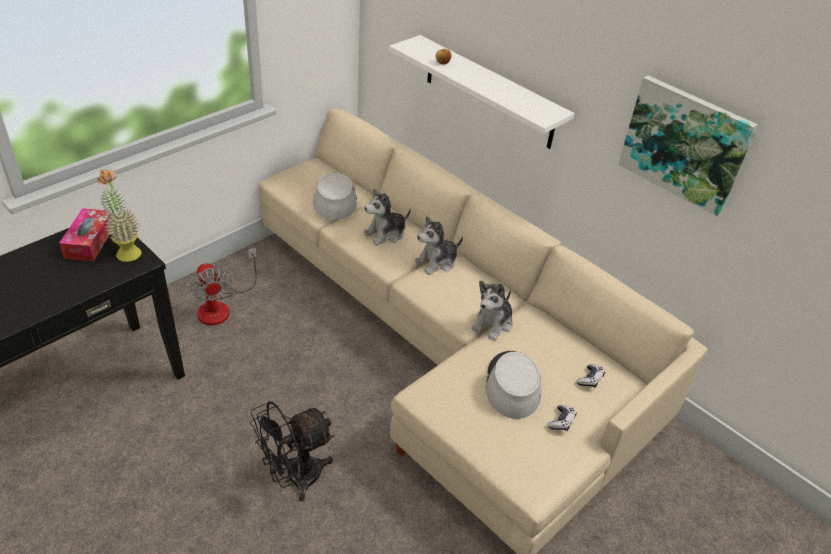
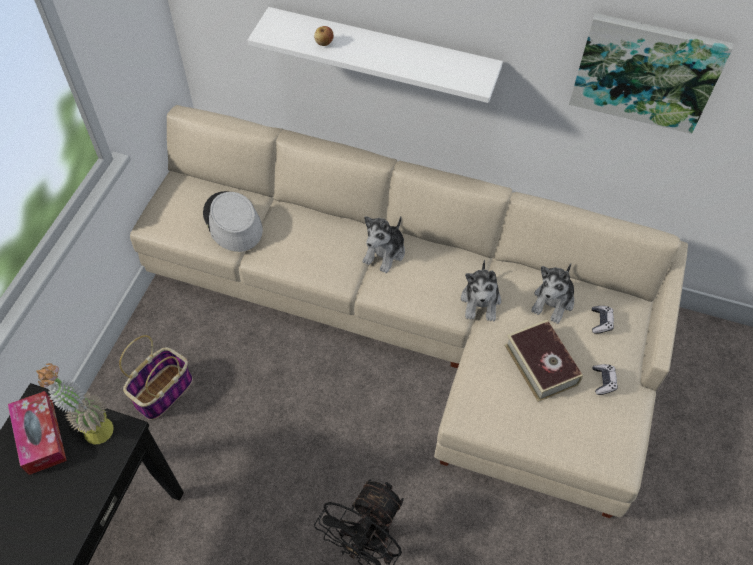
camera: 25 degrees left, 15 degrees up
fan [190,248,257,325] -> basket [119,335,193,420]
plush toy [364,189,411,246] -> plush toy moved to [531,263,574,324]
grey hat [485,351,542,419] -> book [504,320,583,402]

